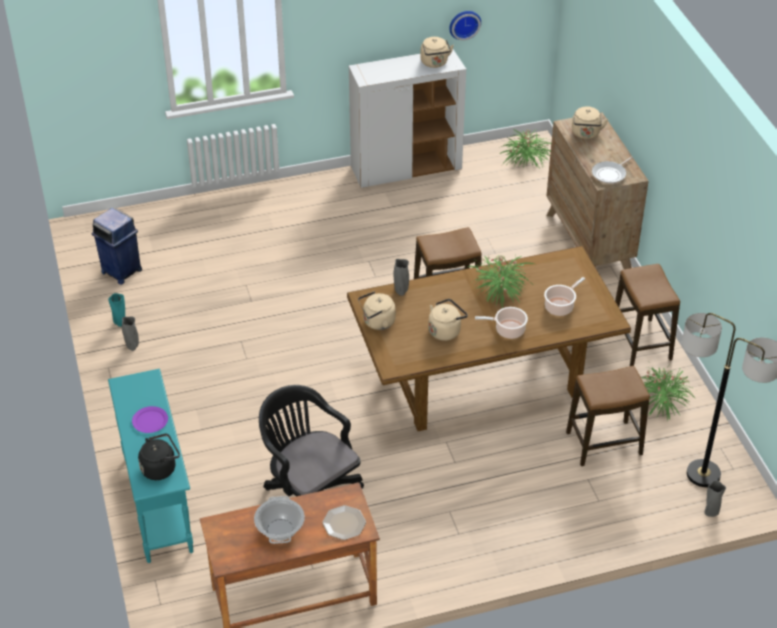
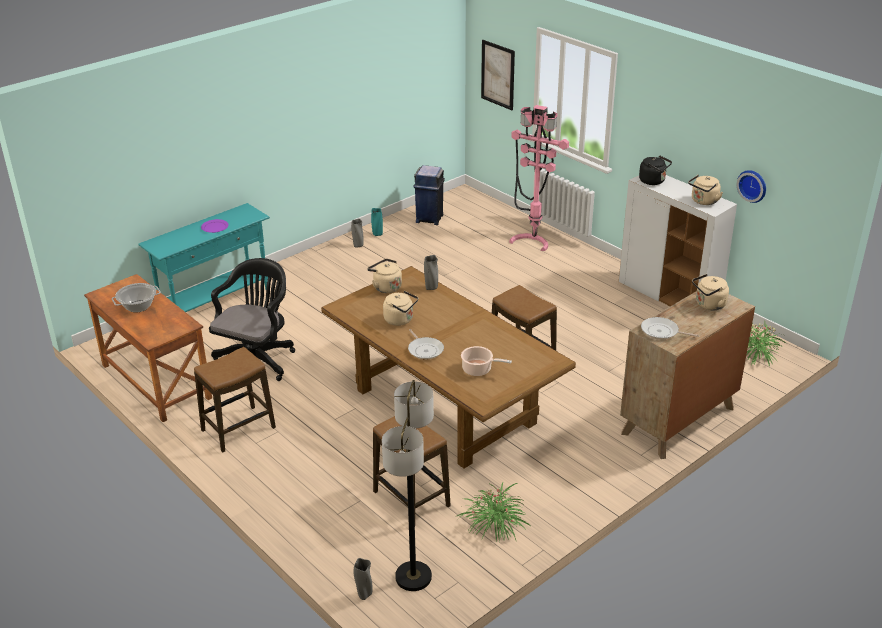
camera: 65 degrees right, 10 degrees down
black kettle [138,433,180,480] -> black kettle moved to [639,155,672,185]
plate [322,505,366,540] -> none
potted plant [467,255,534,308] -> none
cooking pot [475,307,528,339] -> frying pan [408,329,444,360]
stool [615,264,680,366] -> stool moved to [194,347,276,453]
none -> picture [481,40,515,110]
none -> pink floor lamp [509,105,569,251]

